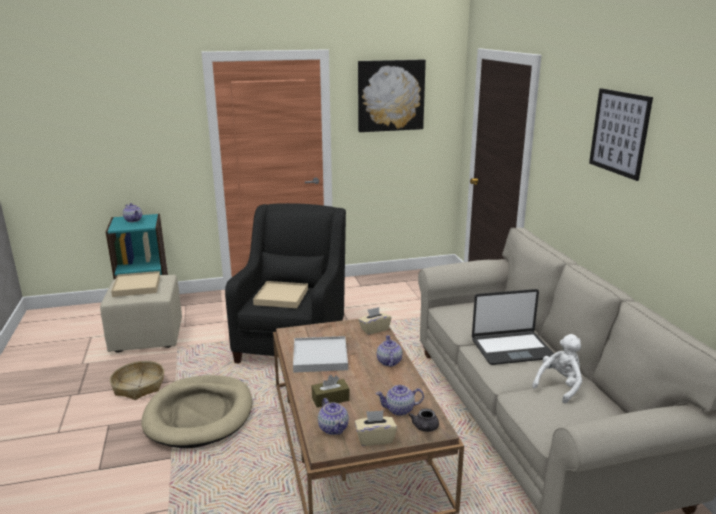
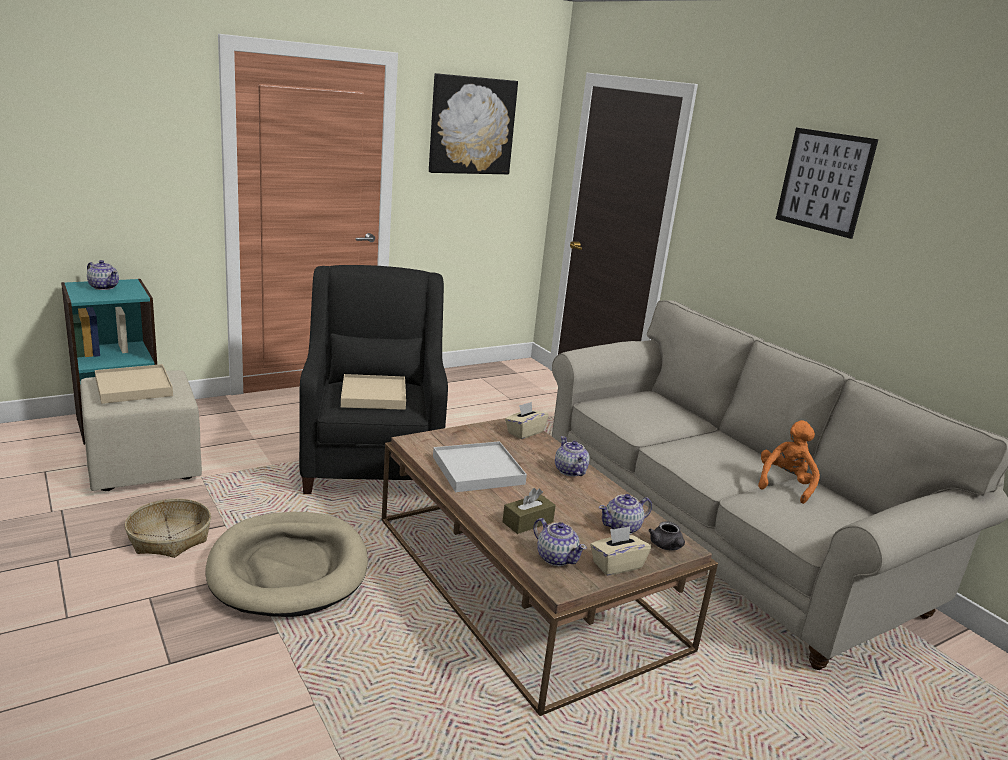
camera: 20 degrees left, 0 degrees up
laptop [472,289,554,365] -> none
white plush toy [532,334,582,404] -> orange plush toy [758,420,820,504]

